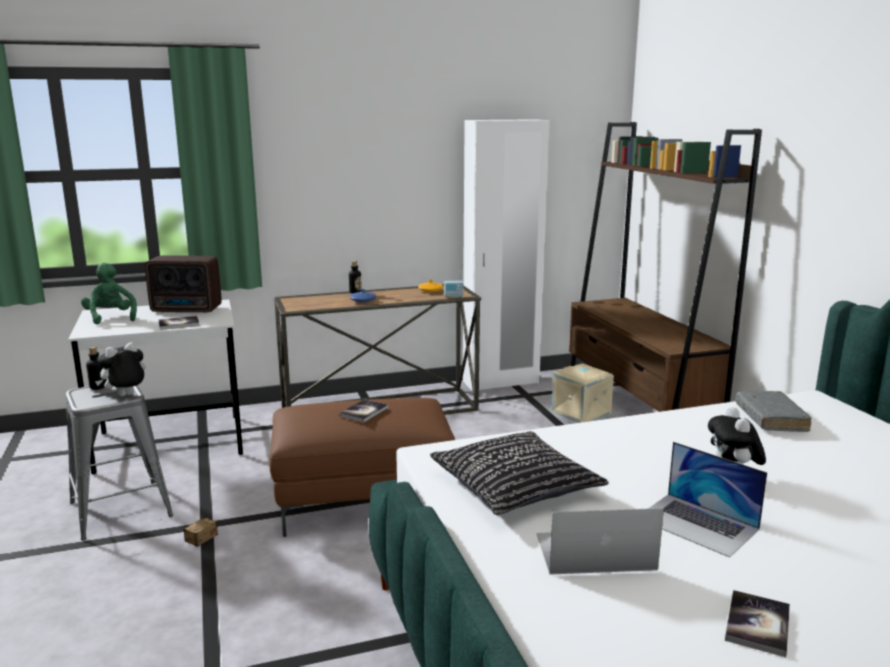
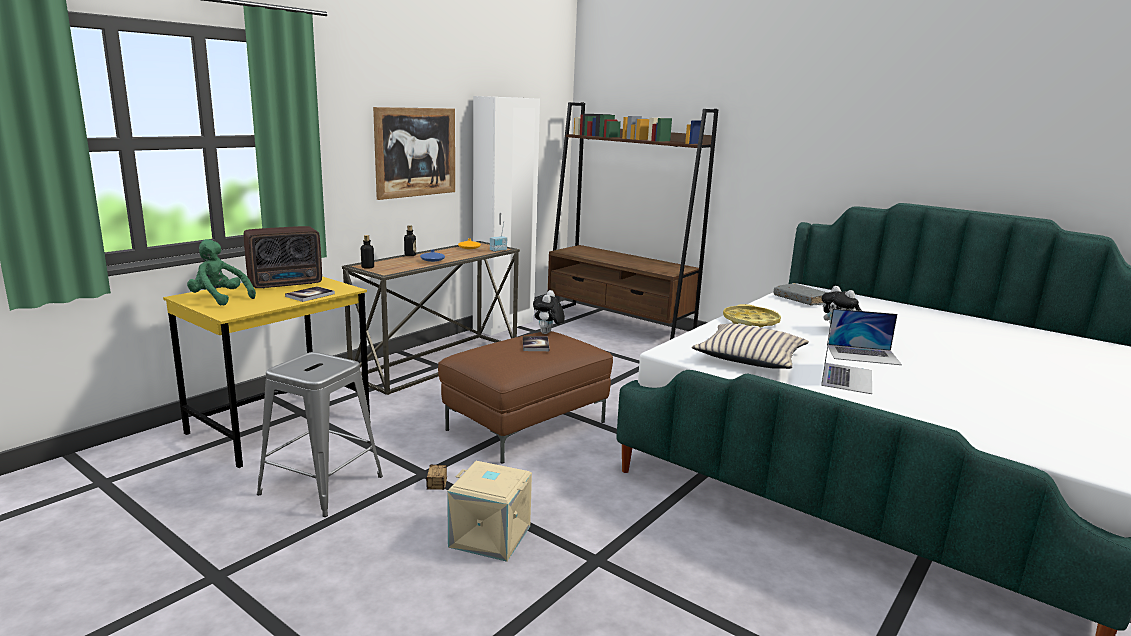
camera: 35 degrees left, 0 degrees up
white desk [68,299,243,474] -> yellow desk [163,276,370,468]
bottle [86,347,107,390] -> bottle moved to [361,235,374,269]
plush toy [95,342,146,396] -> plush toy moved to [533,290,565,334]
black pillow [430,431,609,515] -> beige pillow [692,323,809,369]
laptop [536,508,664,575] -> laptop turned 150 degrees clockwise [821,324,872,394]
beige storage box [551,363,614,423] -> beige storage box moved to [447,461,532,562]
book [725,590,790,657] -> none
none -> picture [373,107,455,200]
none -> yellow tray [723,304,781,327]

